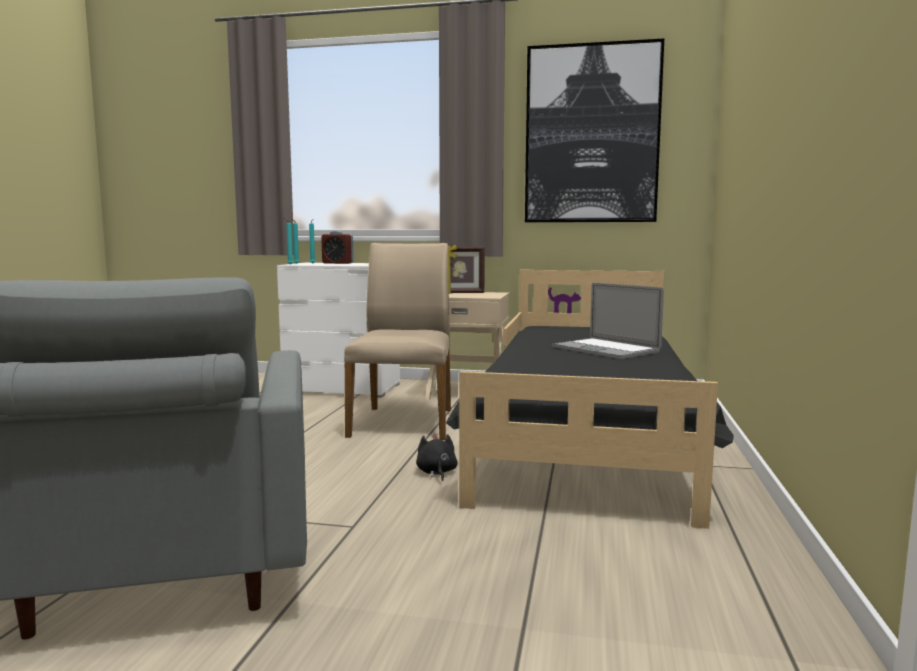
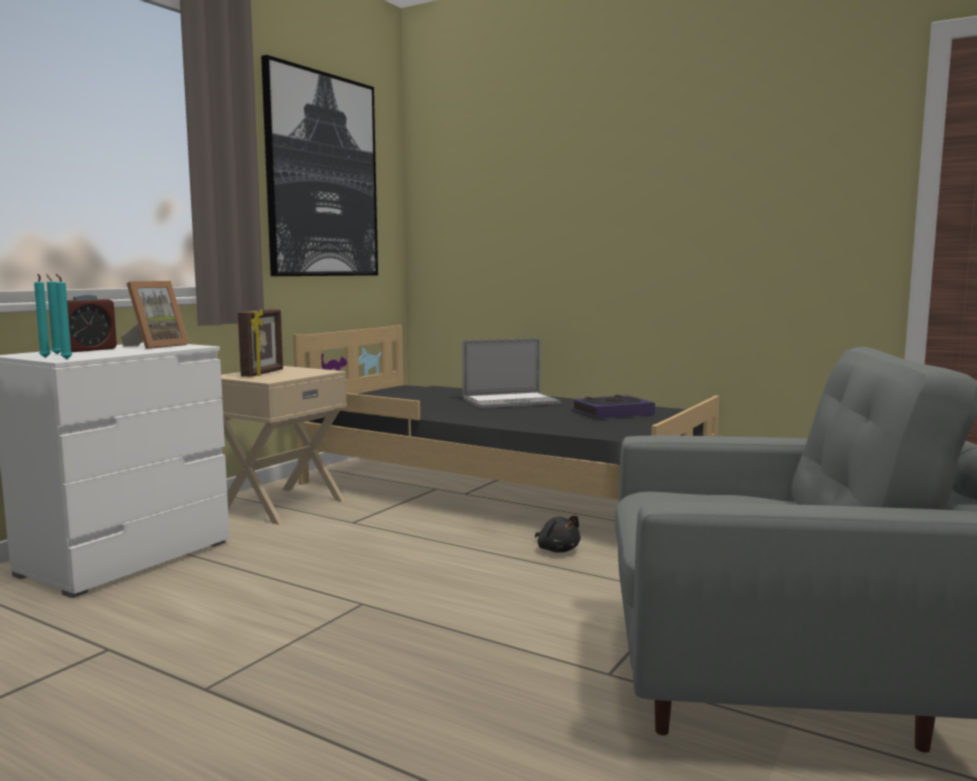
camera: 70 degrees left, 0 degrees up
beige chair [344,243,451,440] -> none
black plush toy [416,434,458,481] -> black plush toy turned 135 degrees counterclockwise [535,516,581,553]
none -> picture frame [121,281,189,349]
none -> book [572,395,655,419]

